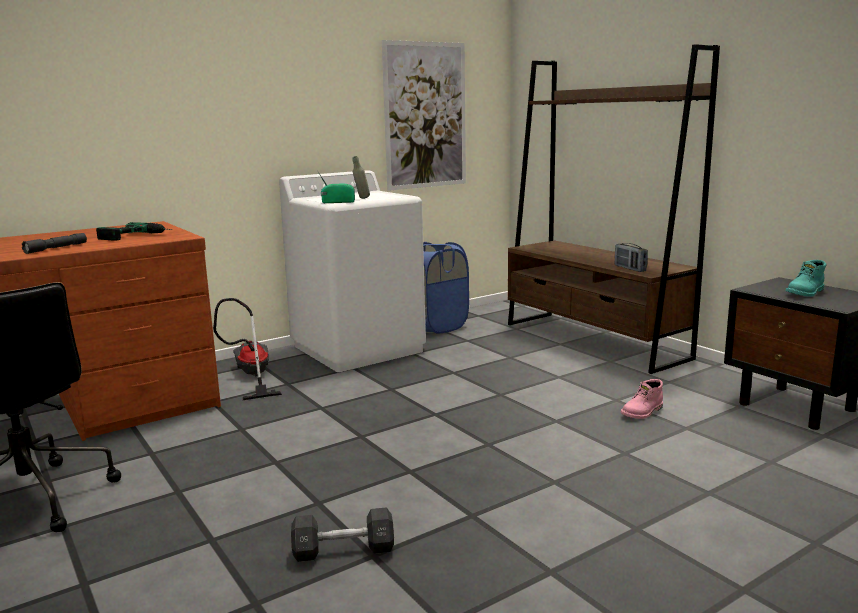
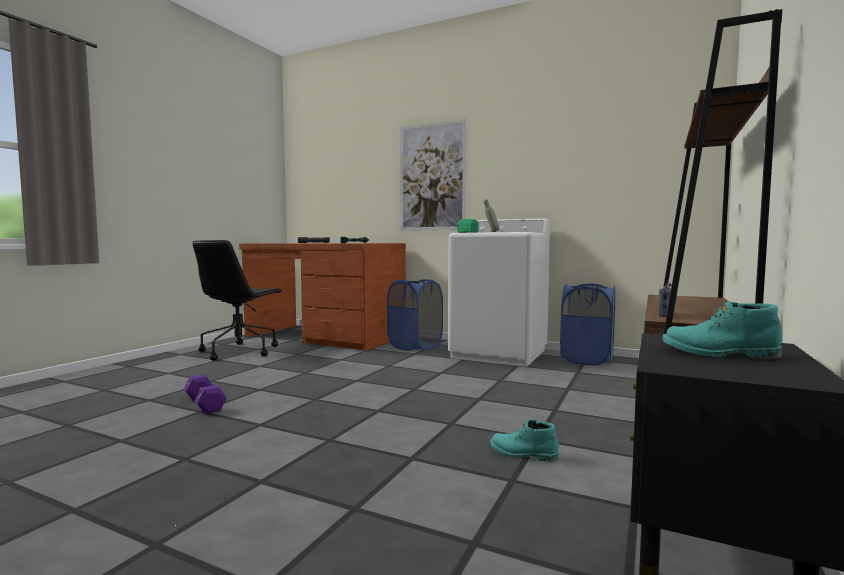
camera: 60 degrees right, 10 degrees down
vacuum cleaner [213,298,282,400] -> blue laundry basket [387,279,443,351]
black dumbbell [291,507,394,562] -> purple dumbbell [184,375,227,414]
picture [382,40,466,191] -> picture moved to [400,119,467,231]
pink boot [621,379,663,419] -> turquoise boot [490,420,559,462]

